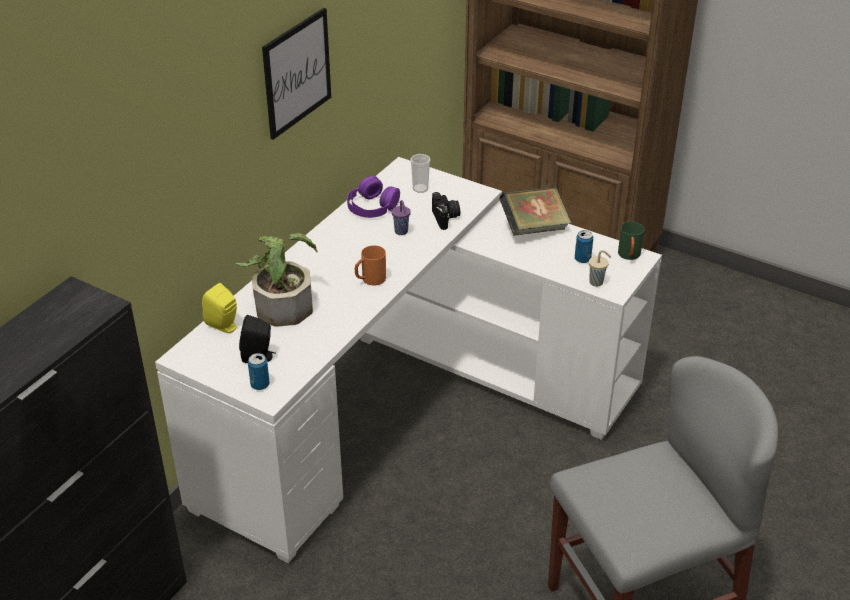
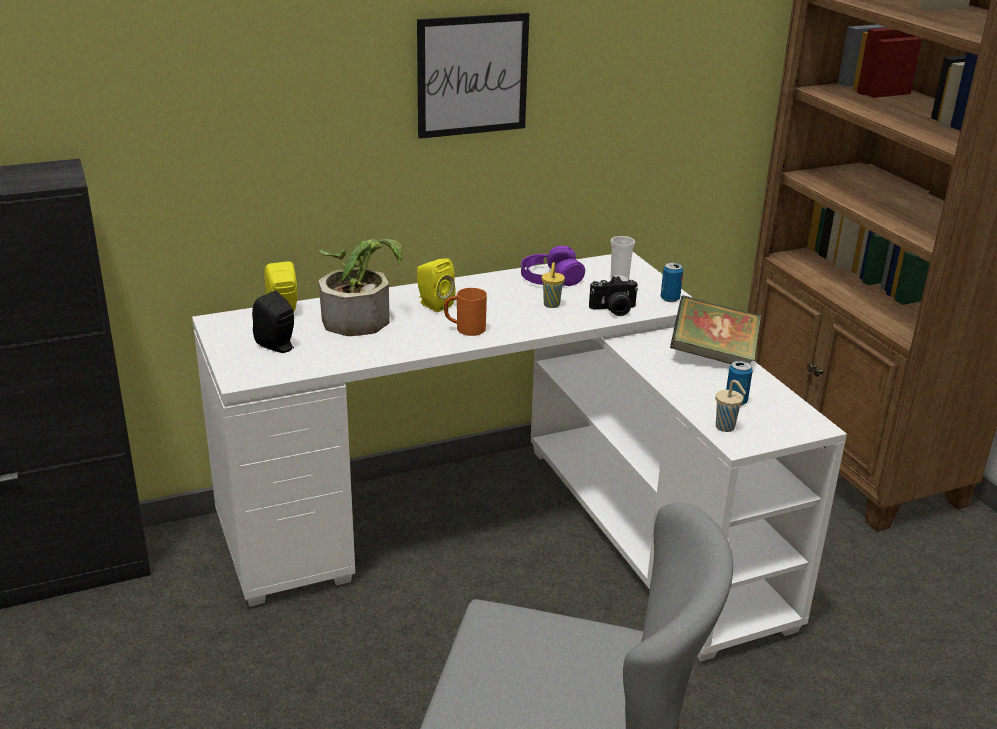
camera: 35 degrees right, 10 degrees down
can [248,353,270,390] -> can moved to [661,262,683,302]
purple cup [392,200,411,235] -> yellow cup [542,262,565,308]
camera [432,192,460,230] -> camera turned 60 degrees clockwise [589,276,638,316]
green mug [618,221,644,260] -> none
none -> yellow speaker [417,258,456,312]

